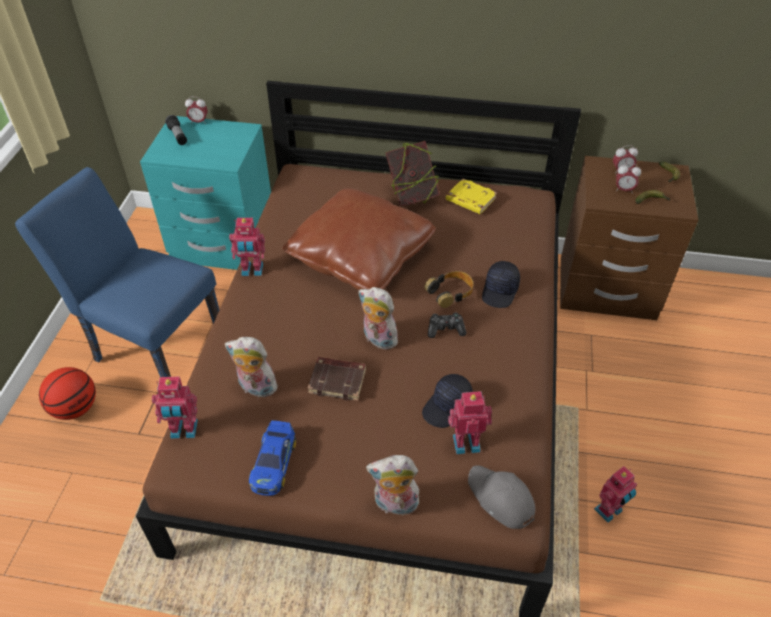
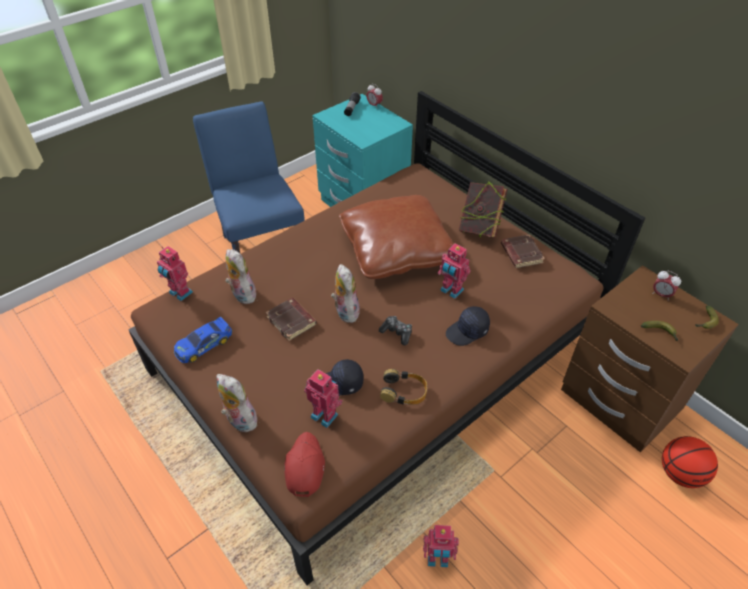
camera: 40 degrees right, 0 degrees up
basketball [39,367,96,420] -> basketball moved to [662,436,718,488]
toy robot [229,218,265,276] -> toy robot moved to [437,243,471,299]
headphones [424,271,473,308] -> headphones moved to [380,369,427,404]
yellow book [446,178,497,214] -> brown book [501,234,545,268]
grey cap [468,465,535,529] -> red cap [284,432,325,497]
alarm clock [616,163,641,194] -> none

